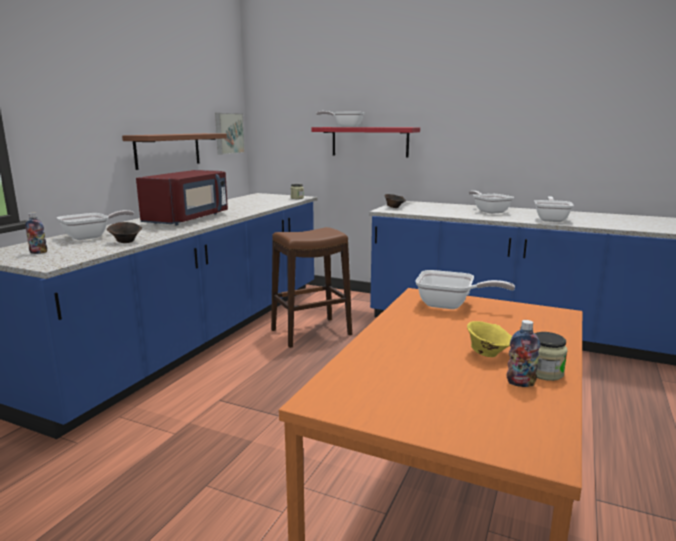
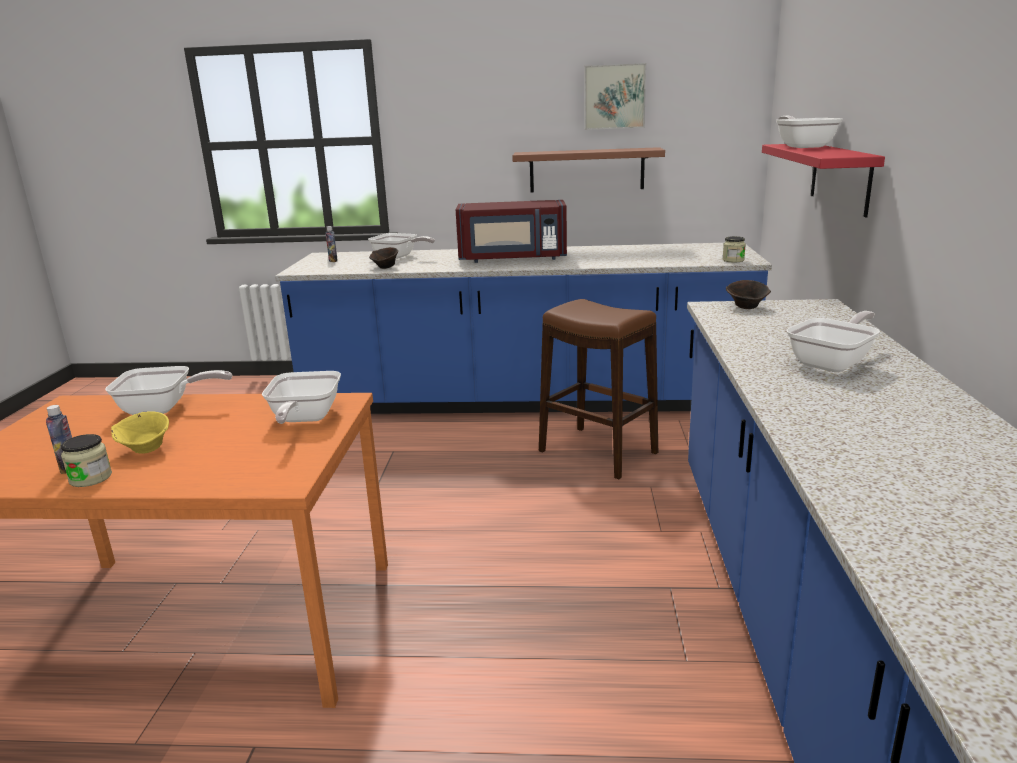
camera: 70 degrees right, 5 degrees up
picture [215,113,245,155] -> picture moved to [584,63,646,130]
frying pan [534,196,574,222] -> frying pan moved to [105,366,232,415]

